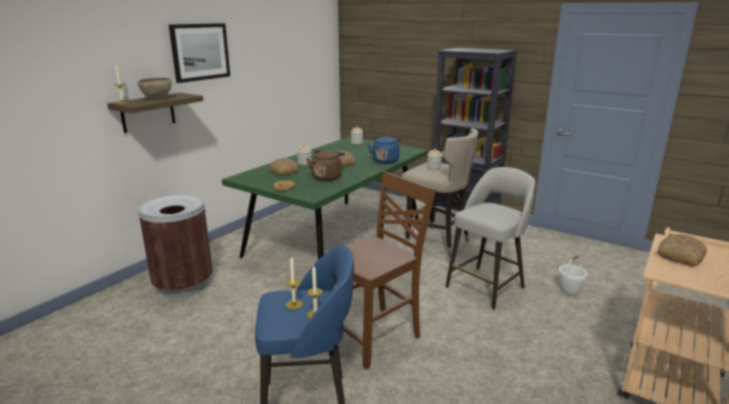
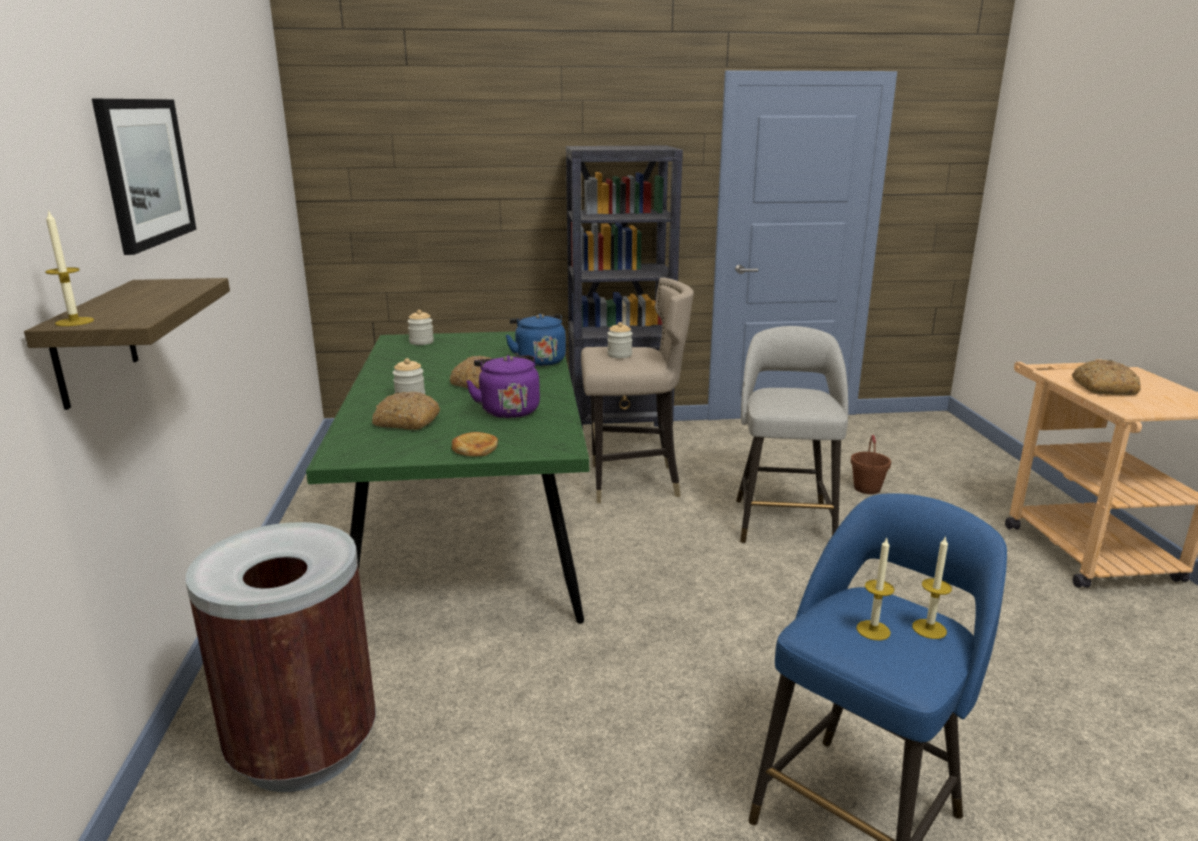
camera: 40 degrees left, 0 degrees up
brown bowl [138,78,172,99] -> none
brown kettle [307,150,345,181] -> purple kettle [466,355,540,418]
brown chair [325,171,436,369] -> none
white bucket [559,255,587,295] -> brown bucket [851,435,891,494]

